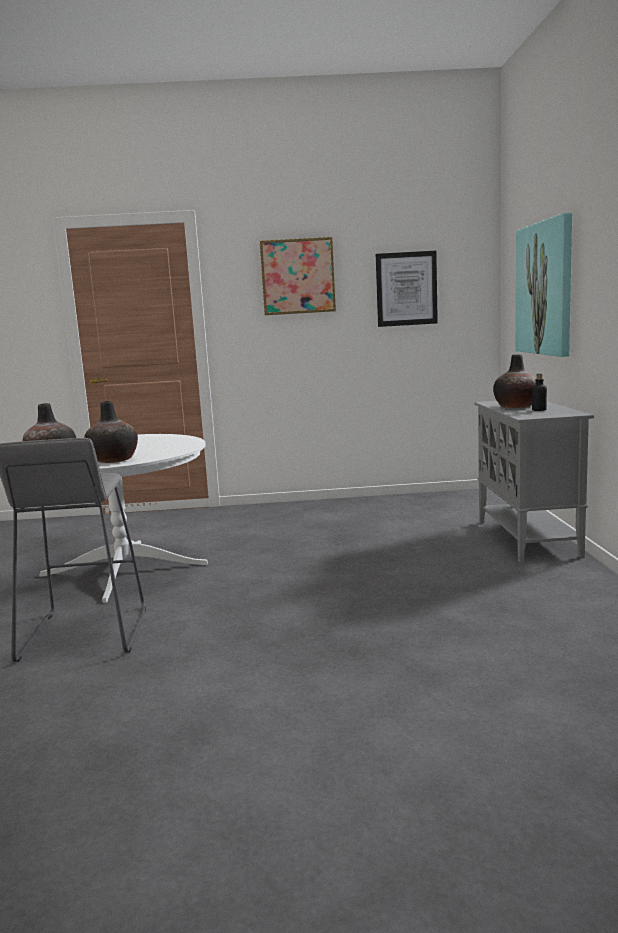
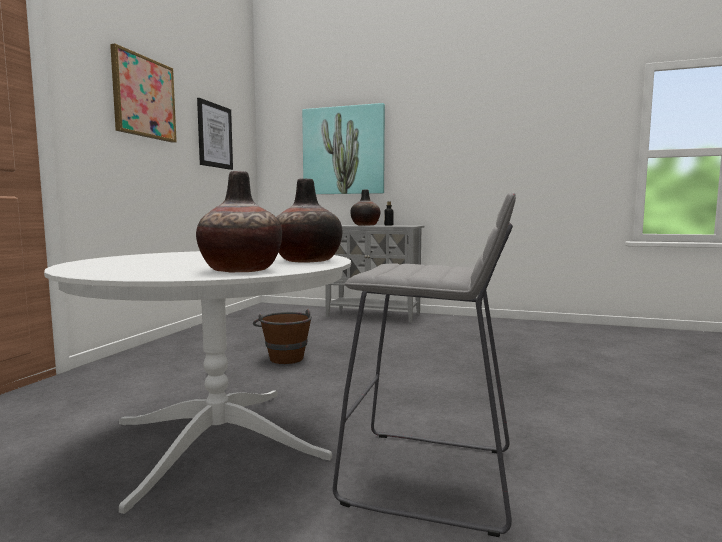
camera: 70 degrees left, 5 degrees down
none -> brown bucket [253,308,312,364]

